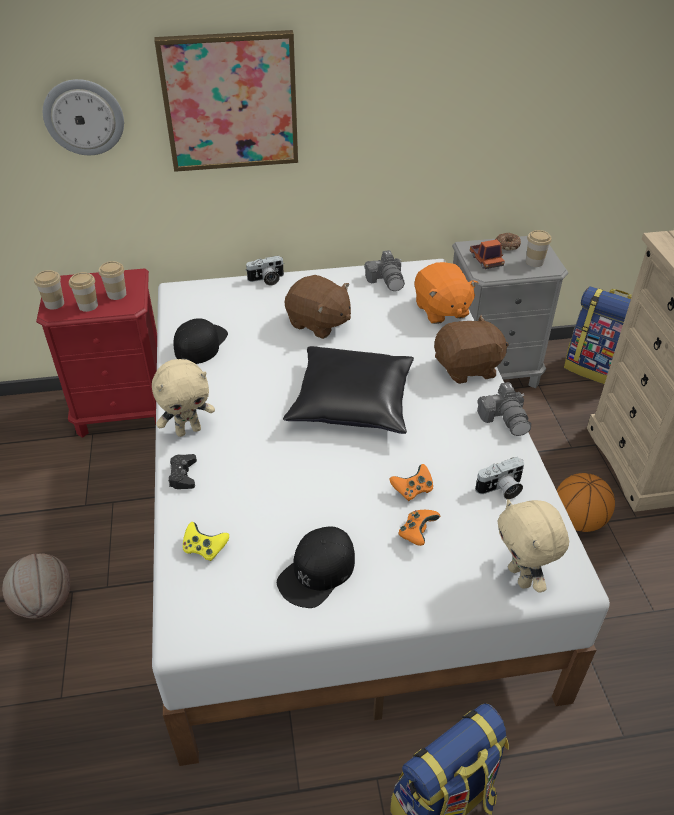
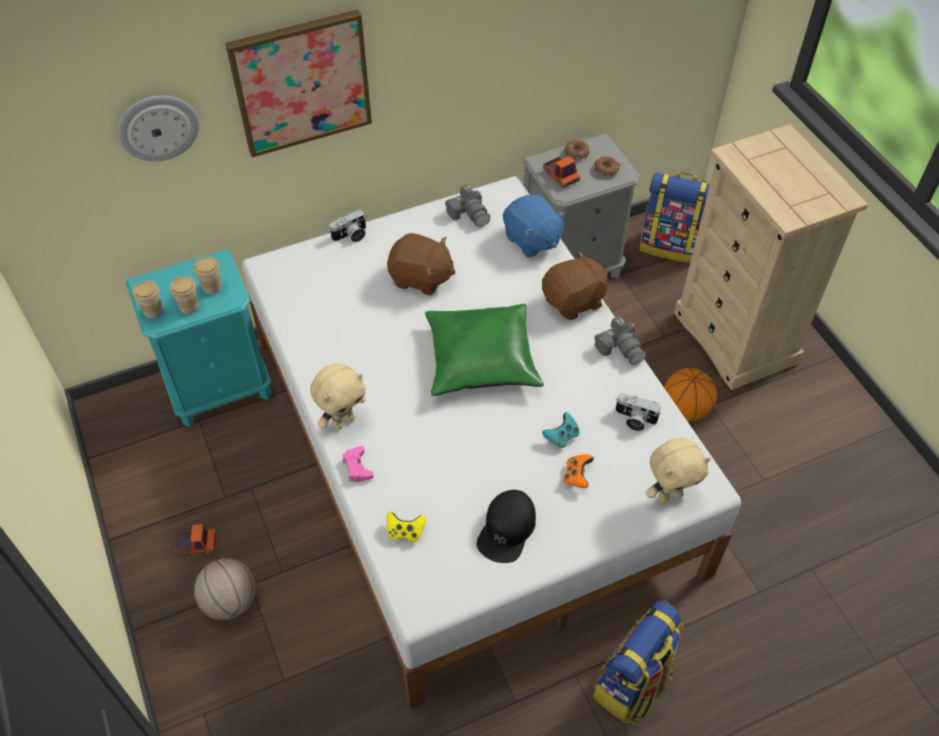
camera: 15 degrees left, 10 degrees up
red nightstand [36,268,157,438] -> turquoise nightstand [126,249,272,427]
black game controller [168,454,197,489] -> pink game controller [343,446,374,482]
black cap [173,318,228,364] -> none
black pillow [283,346,414,434] -> green pillow [425,304,544,396]
orange game controller [390,464,433,501] -> turquoise game controller [542,412,580,448]
orange plush toy [414,262,478,324] -> blue plush toy [503,195,566,258]
camera [475,457,524,499] -> camera turned 60 degrees clockwise [616,393,661,431]
beige plush toy [498,499,569,593] -> beige plush toy turned 75 degrees counterclockwise [645,438,711,503]
cup [526,230,551,267] -> donut [594,157,620,176]
none -> toy truck [174,524,216,555]

